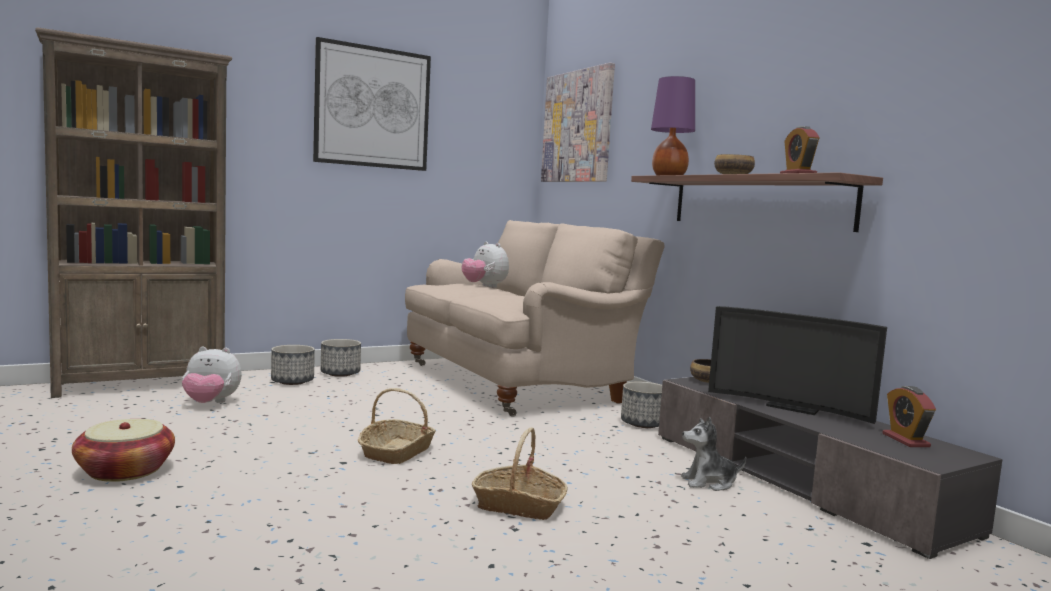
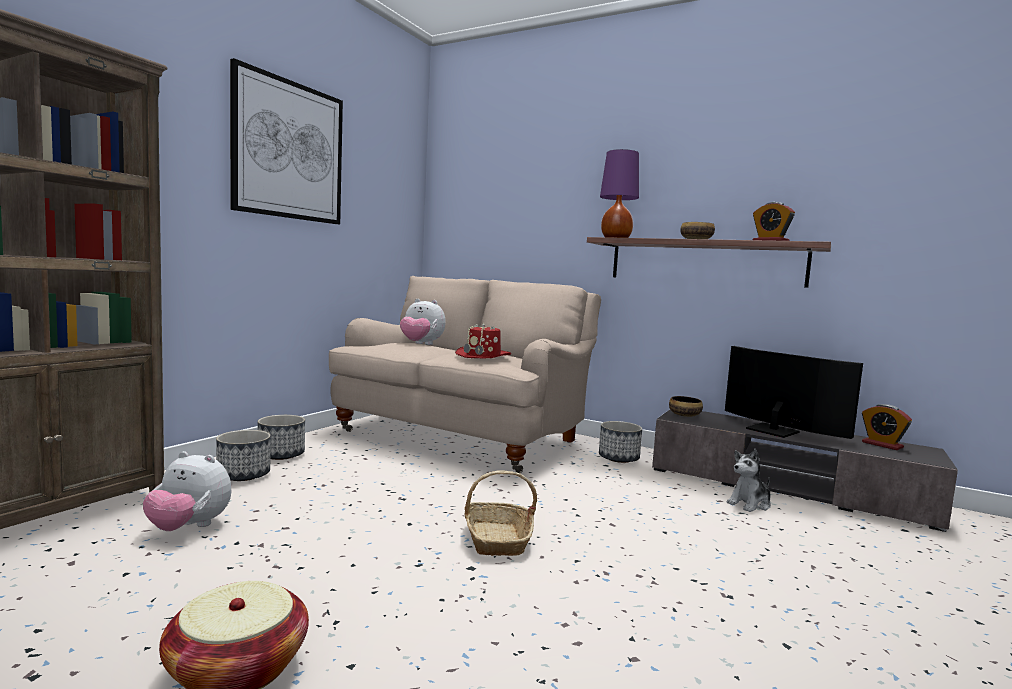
camera: 30 degrees left, 0 degrees up
plush toy [182,347,242,403] -> plush toy turned 45 degrees clockwise [143,451,231,531]
basket [472,427,567,520] -> none
picture [541,62,615,182] -> none
television [708,306,887,424] -> television turned 135 degrees counterclockwise [725,346,863,439]
none -> red hat [455,322,511,358]

